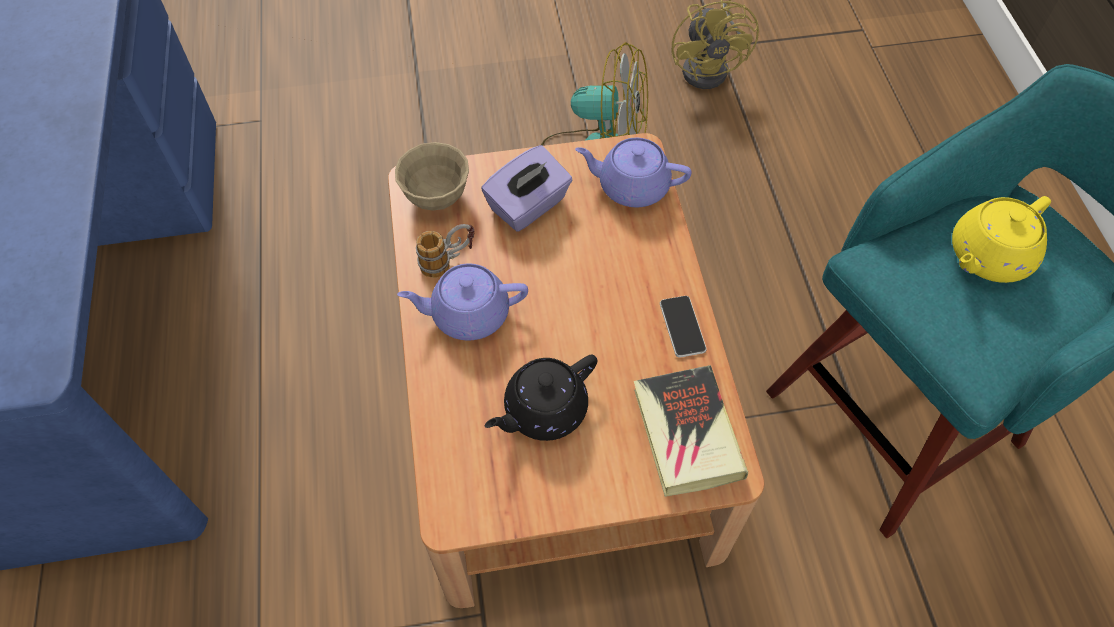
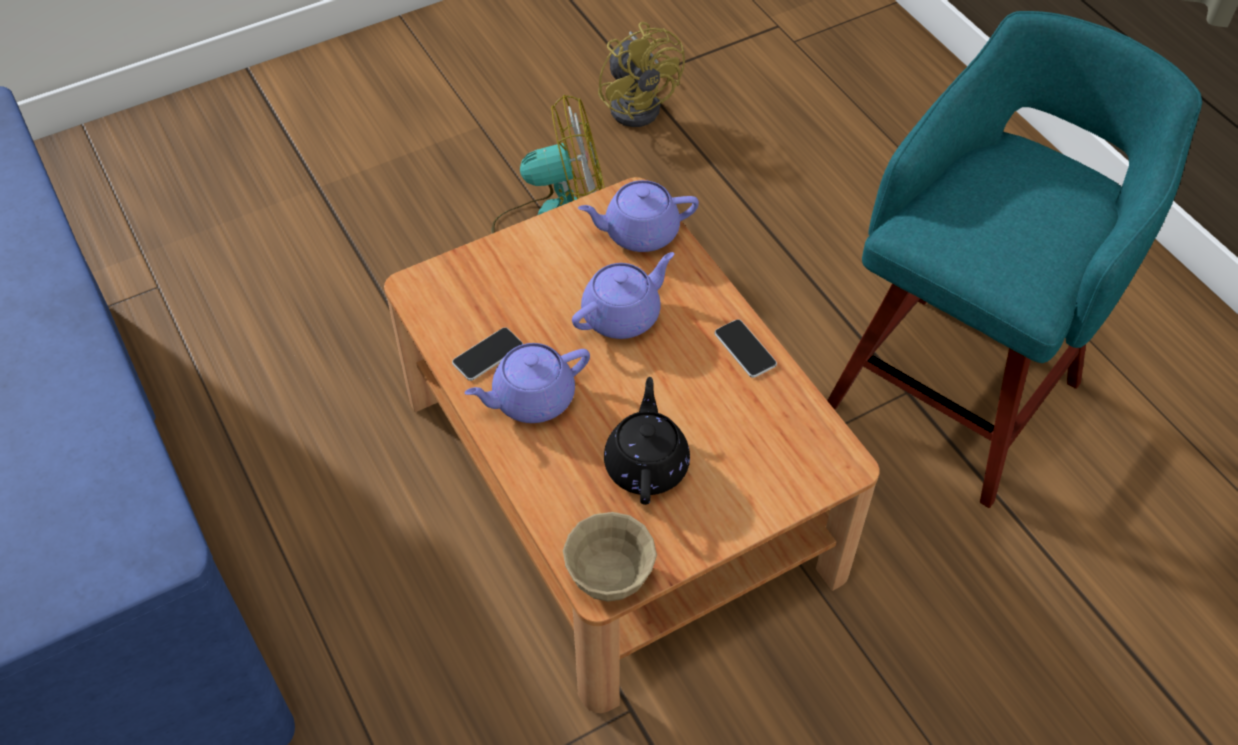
camera: 20 degrees left, 5 degrees down
beige bowl [395,142,469,211] -> beige bowl moved to [563,512,657,602]
mug [416,224,475,278] -> phone [452,327,523,381]
purple tissue box [481,145,573,232] -> none
black teapot [485,355,597,441] -> black teapot turned 150 degrees clockwise [604,377,690,505]
book [634,365,748,497] -> none
yellow teapot [952,196,1051,283] -> none
none -> purple teapot [572,252,674,339]

